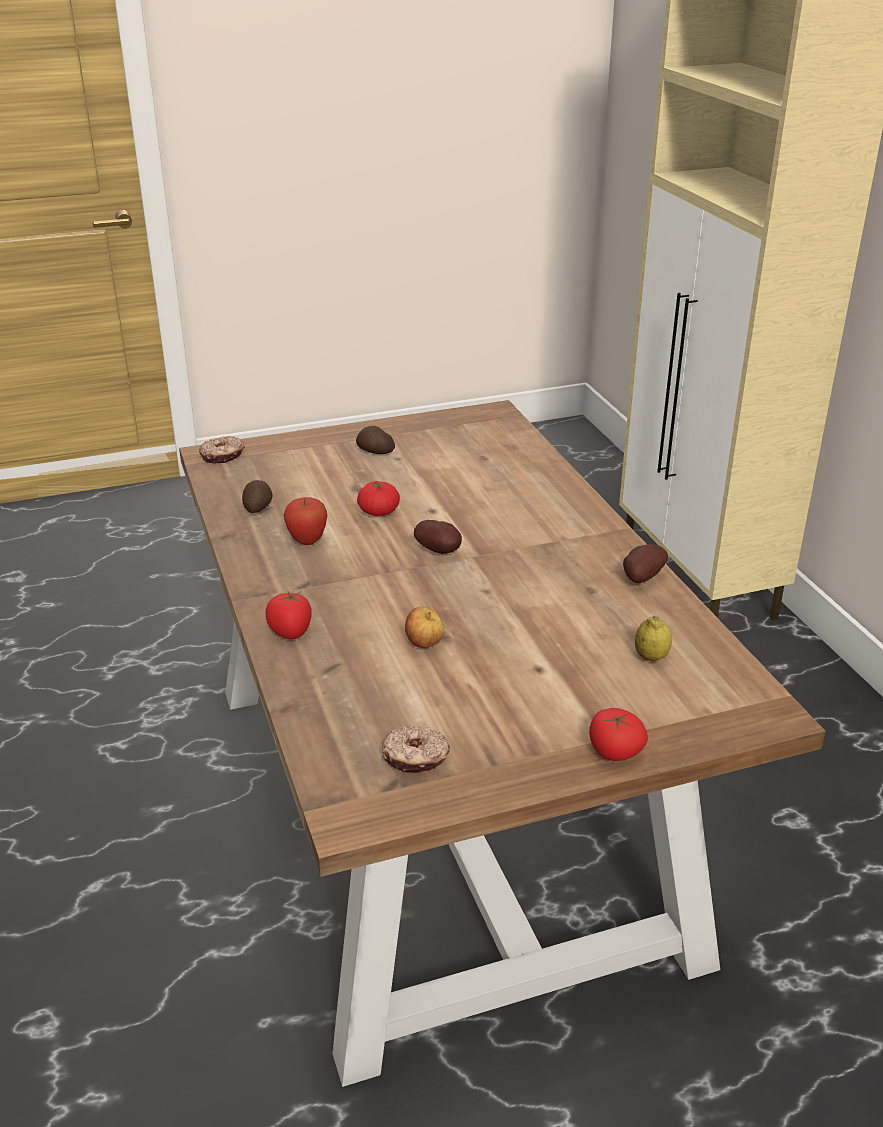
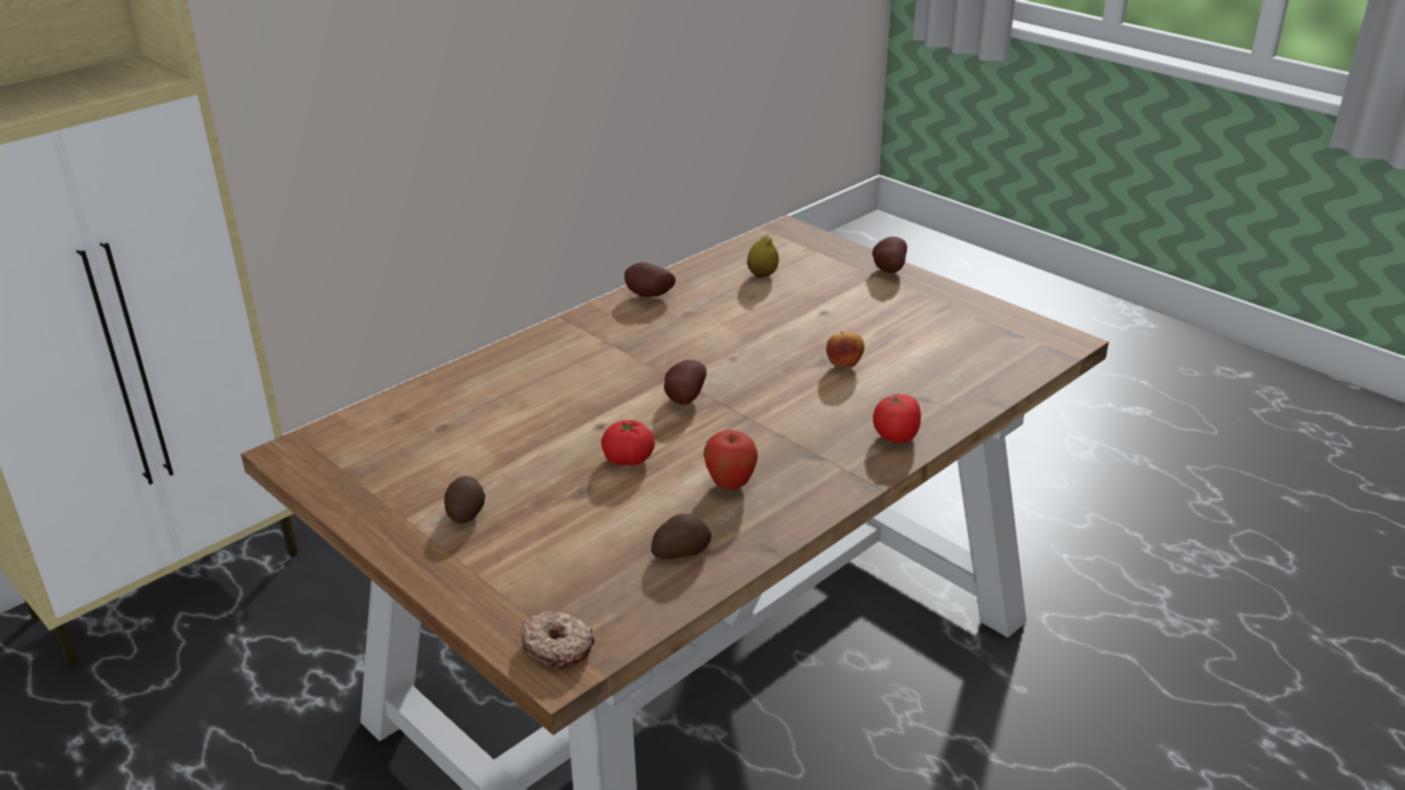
camera: 115 degrees left, 0 degrees up
donut [382,726,450,772] -> none
tomato [589,708,648,761] -> potato [872,237,907,273]

